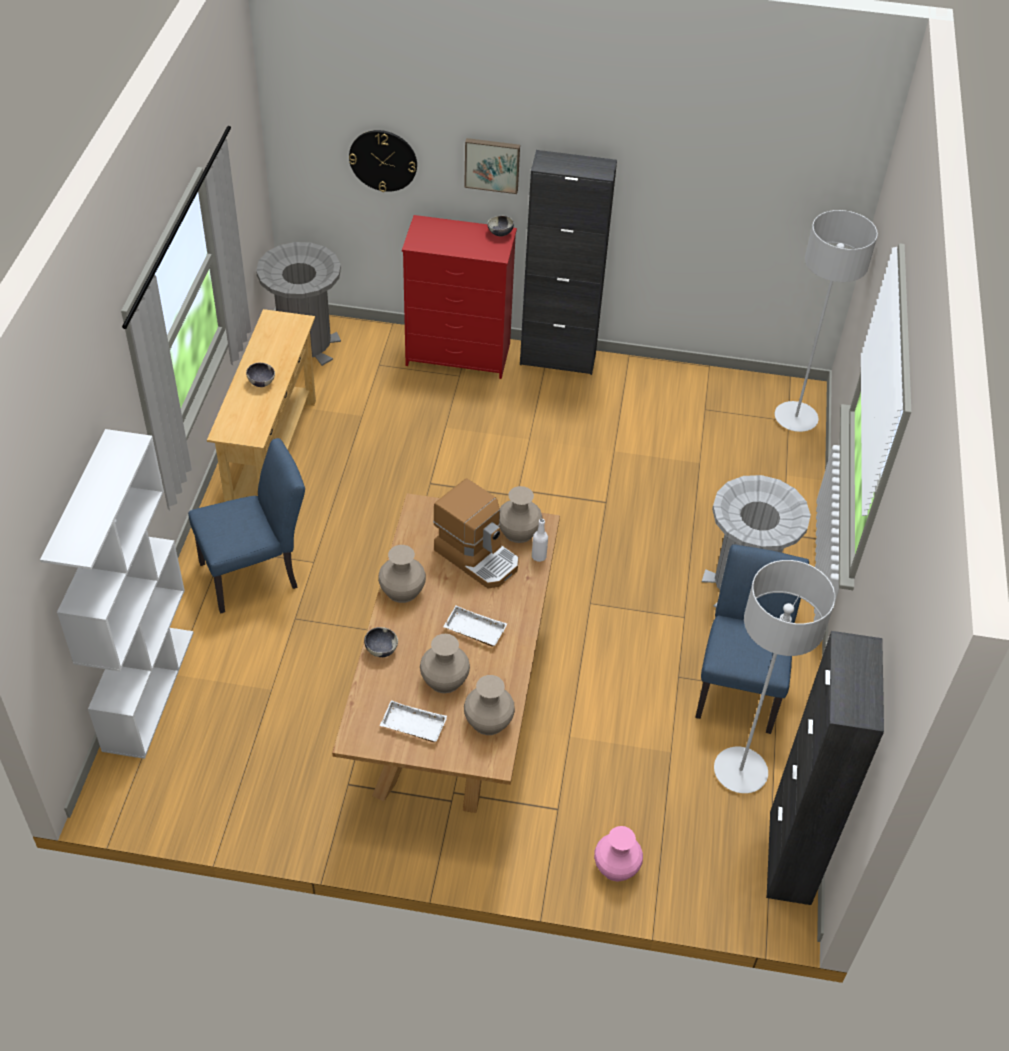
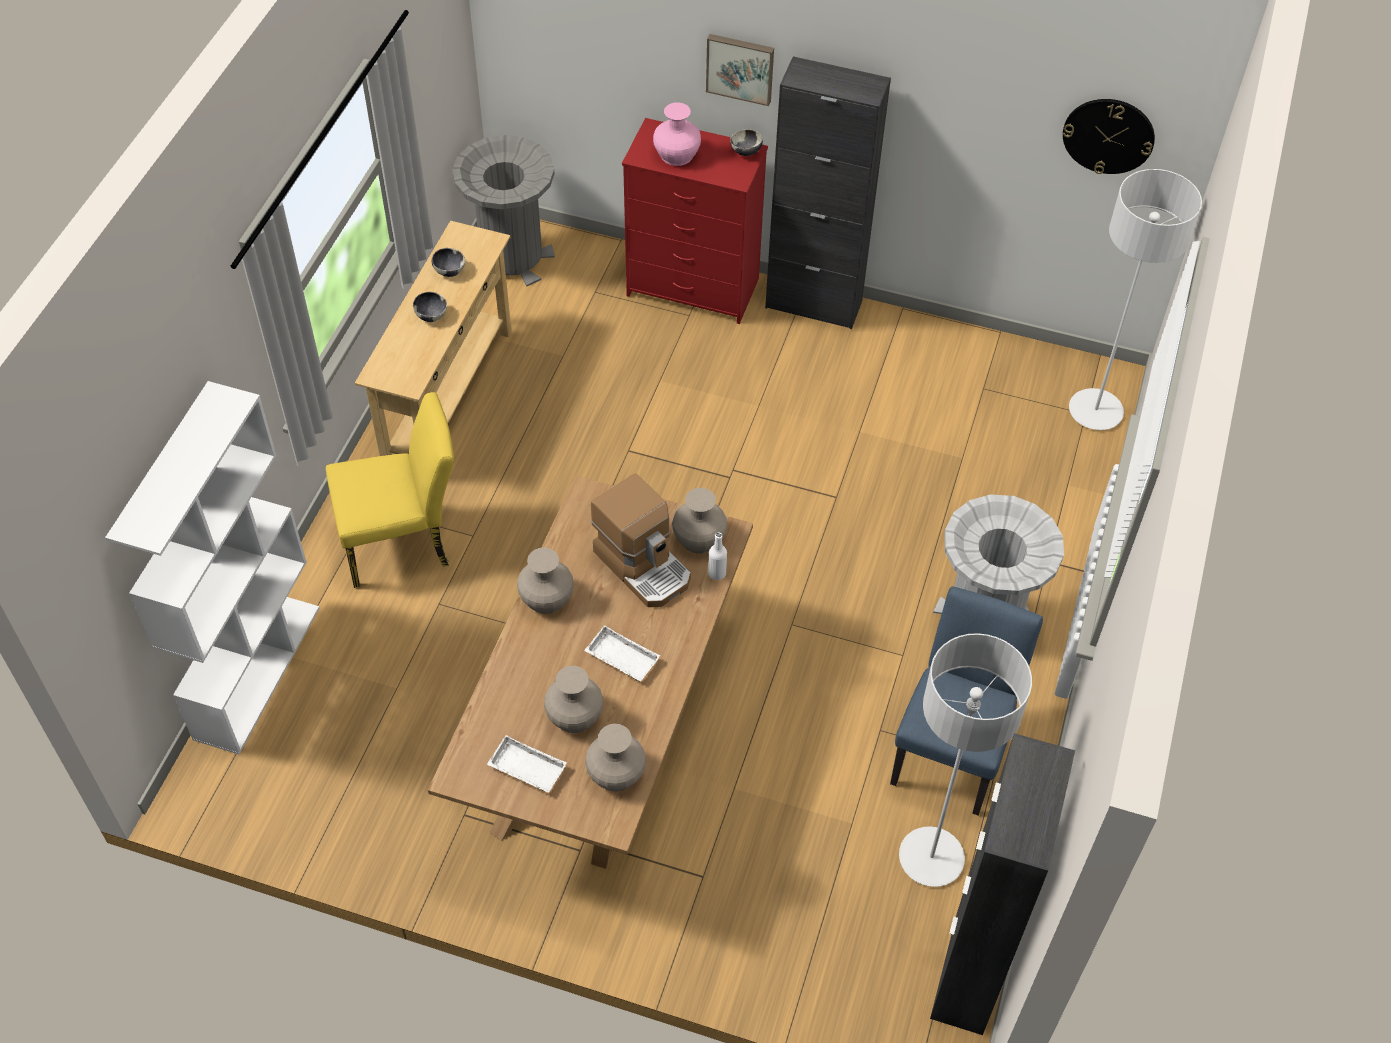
camera: 10 degrees right, 5 degrees up
blue chair [188,438,305,614] -> yellow chair [326,392,454,588]
wall clock [349,130,417,192] -> wall clock moved to [1063,99,1155,174]
bowl [364,627,398,657] -> bowl moved to [431,248,465,277]
pink vase [594,826,643,882] -> pink vase moved to [653,102,701,166]

